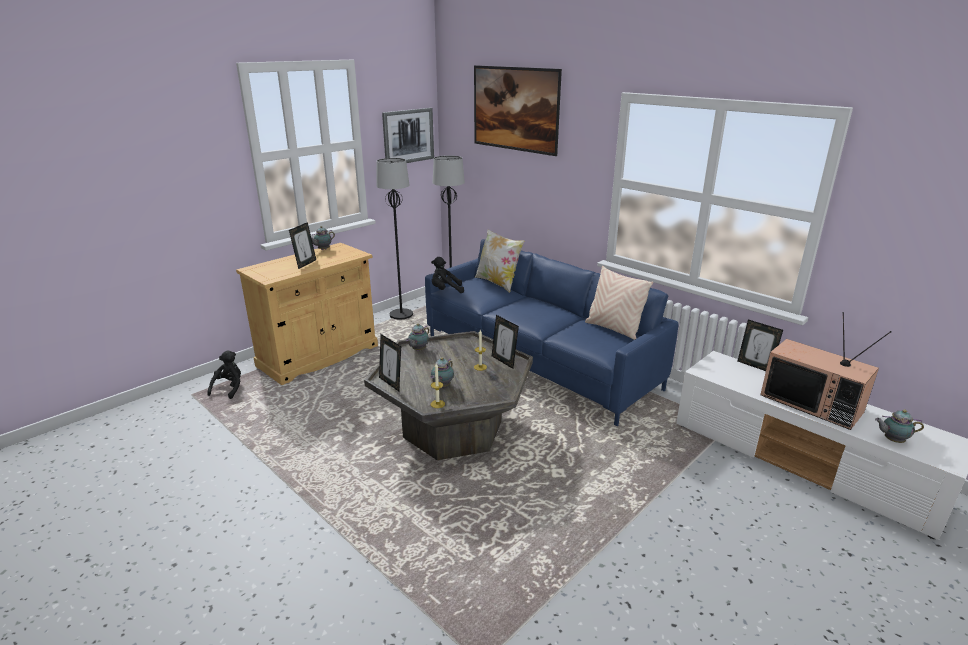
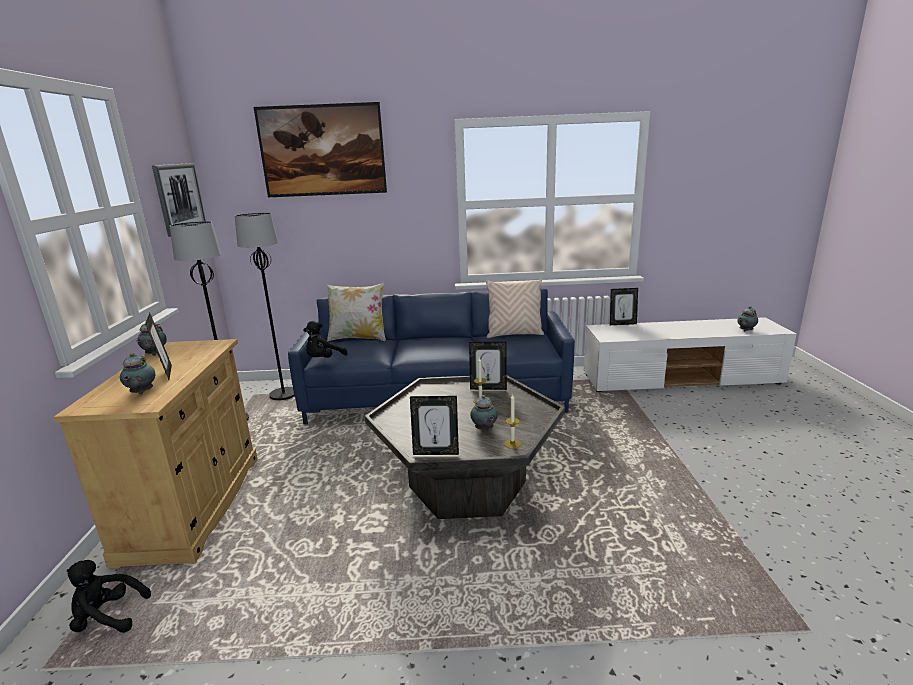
camera: 45 degrees left, 5 degrees down
black plush toy [207,350,241,399] -> black plush toy turned 60 degrees counterclockwise [67,560,151,633]
teapot [406,323,429,351] -> teapot moved to [120,353,155,394]
television [760,312,892,430] -> none

